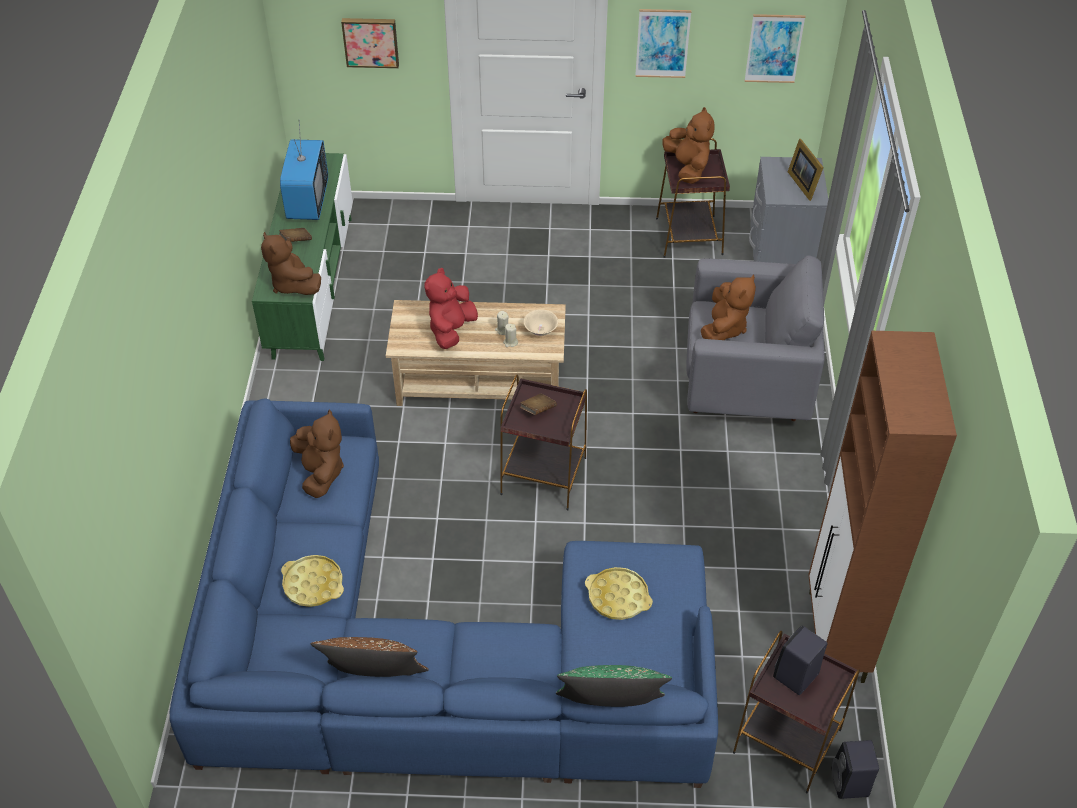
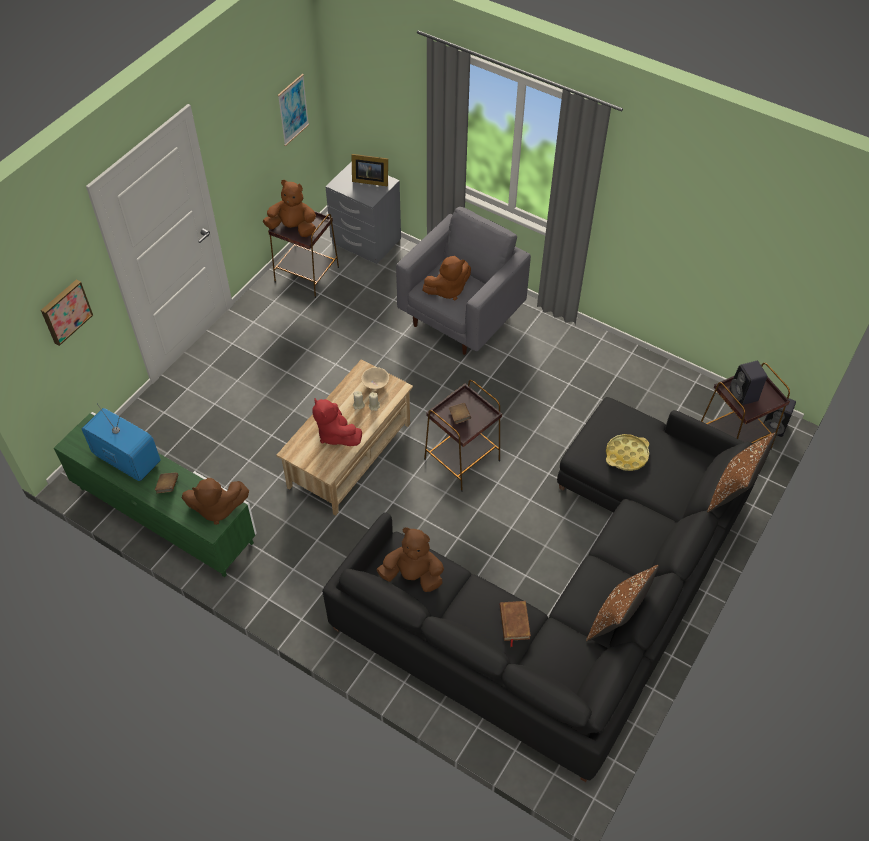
camera: 60 degrees left, 5 degrees up
blue sofa [170,398,718,788] -> black sofa [322,397,756,782]
yellow tray [281,555,344,607] -> brown book [500,601,531,647]
green pillow [556,665,672,707] -> brown pillow [707,433,776,513]
picture [635,9,691,78] -> none
brown plush toy [701,274,756,340] -> brown plush toy turned 105 degrees clockwise [422,256,471,300]
brown cabinet [808,331,957,683] -> none

